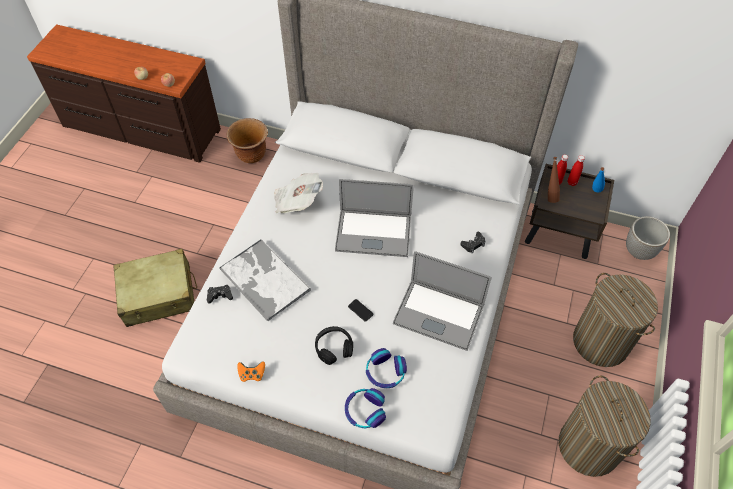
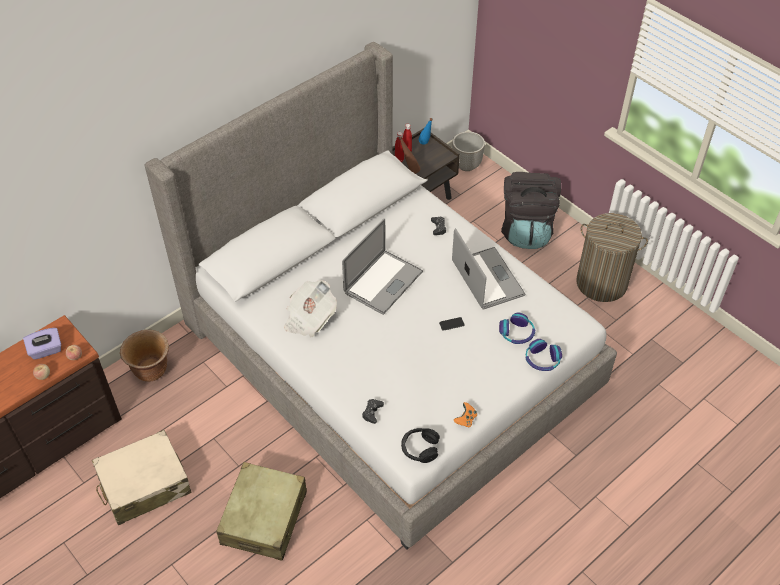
camera: 60 degrees left, 5 degrees down
tray [219,239,311,322] -> none
black headphones [315,326,353,365] -> black headphones moved to [401,428,440,463]
laptop [393,251,492,351] -> laptop turned 75 degrees counterclockwise [452,228,525,310]
laundry basket [573,273,658,367] -> black backpack [501,172,561,249]
none -> purple tissue box [23,328,61,360]
none -> beige suitcase [92,430,192,526]

